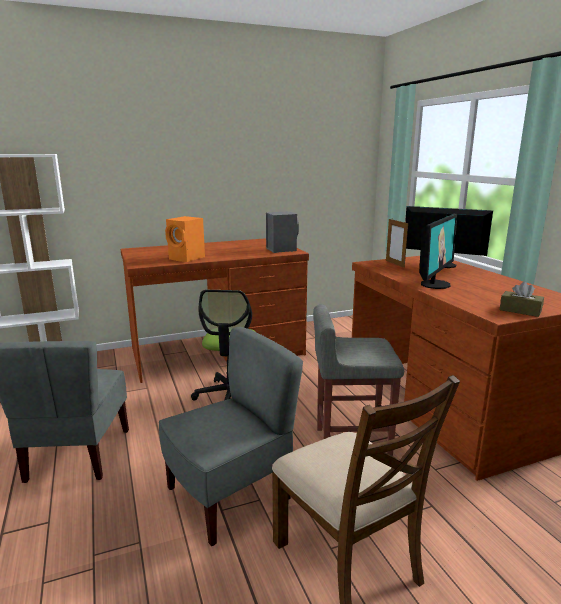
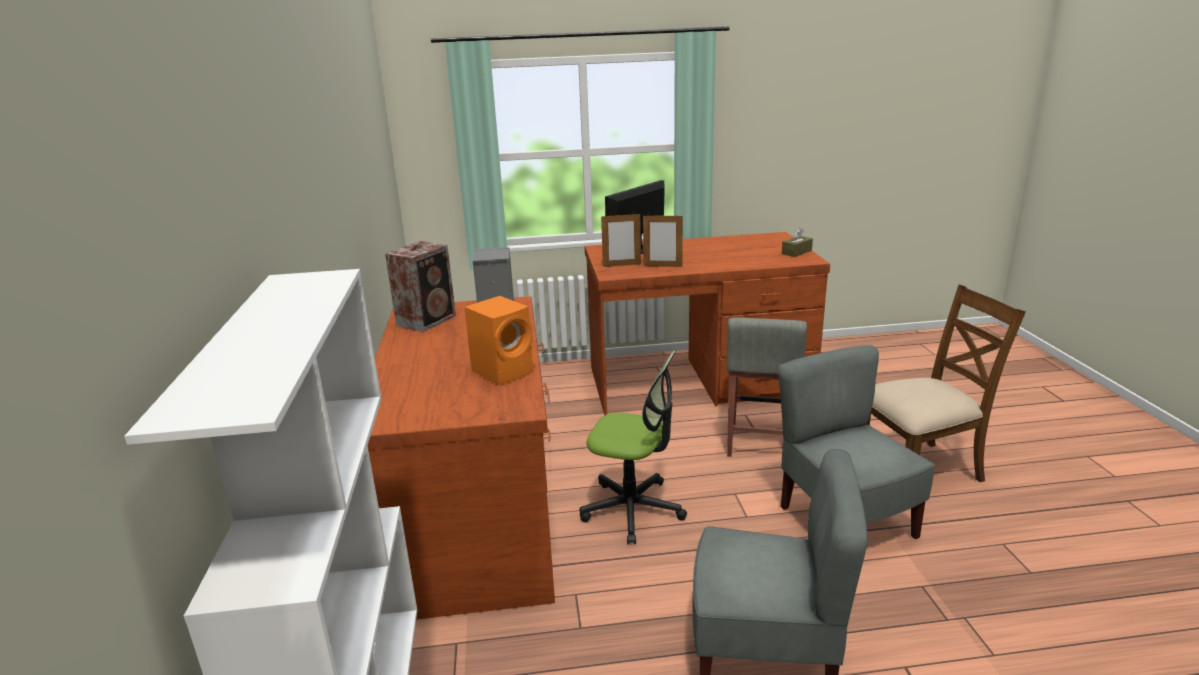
camera: 75 degrees left, 5 degrees up
monitor [419,214,457,289] -> none
none -> speaker [385,241,456,332]
none -> picture frame [643,216,683,267]

